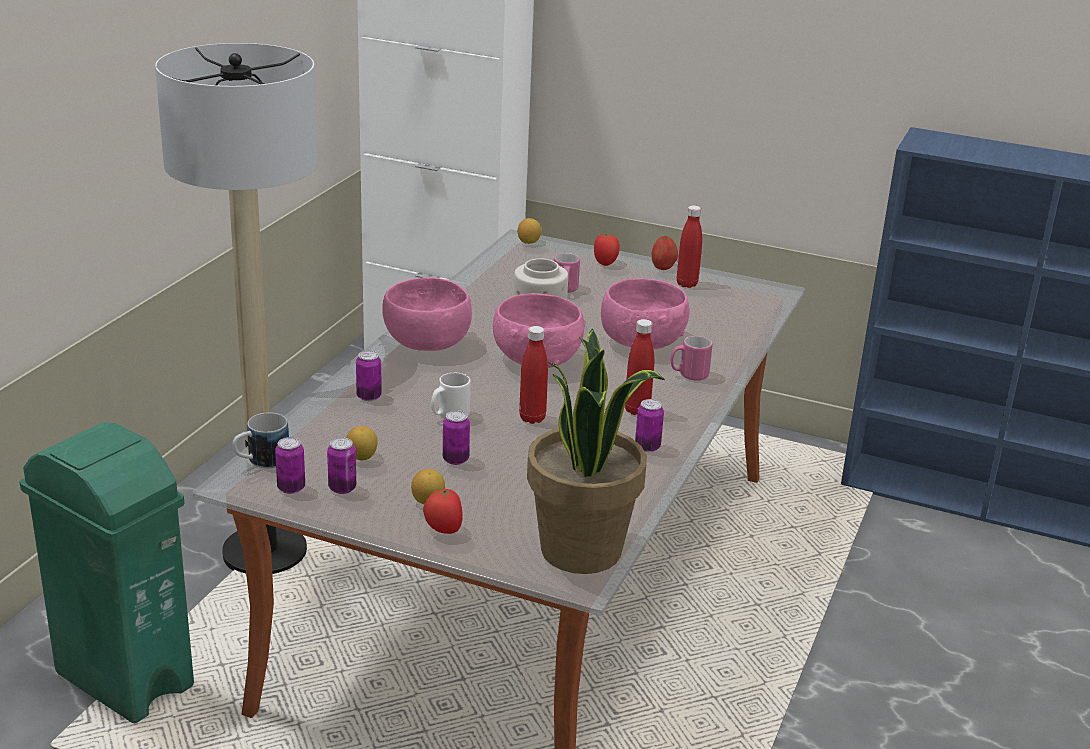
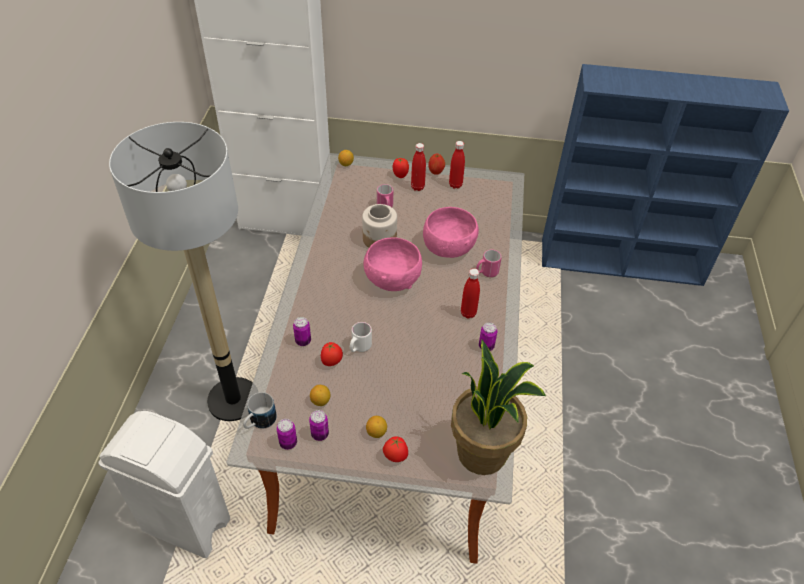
camera: 15 degrees left, 20 degrees up
green trash can [20,422,194,723] -> white trash can [98,411,230,558]
pink bowl [382,277,472,351] -> none
can [443,410,470,465] -> none
red bottle [519,326,548,424] -> red bottle moved to [411,143,426,191]
none -> tomato [321,342,343,366]

